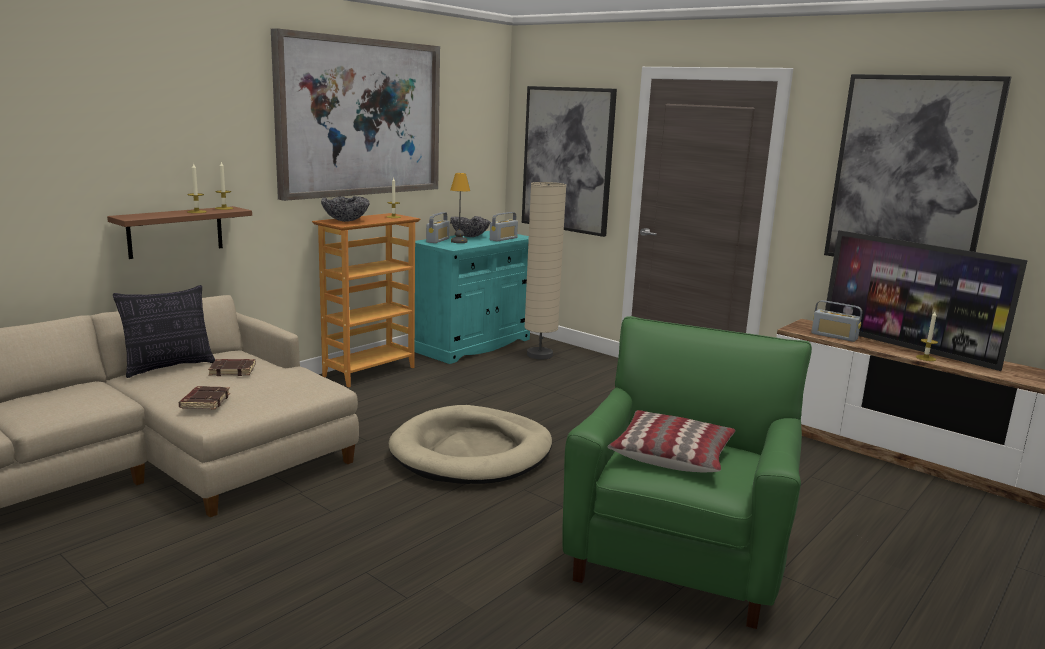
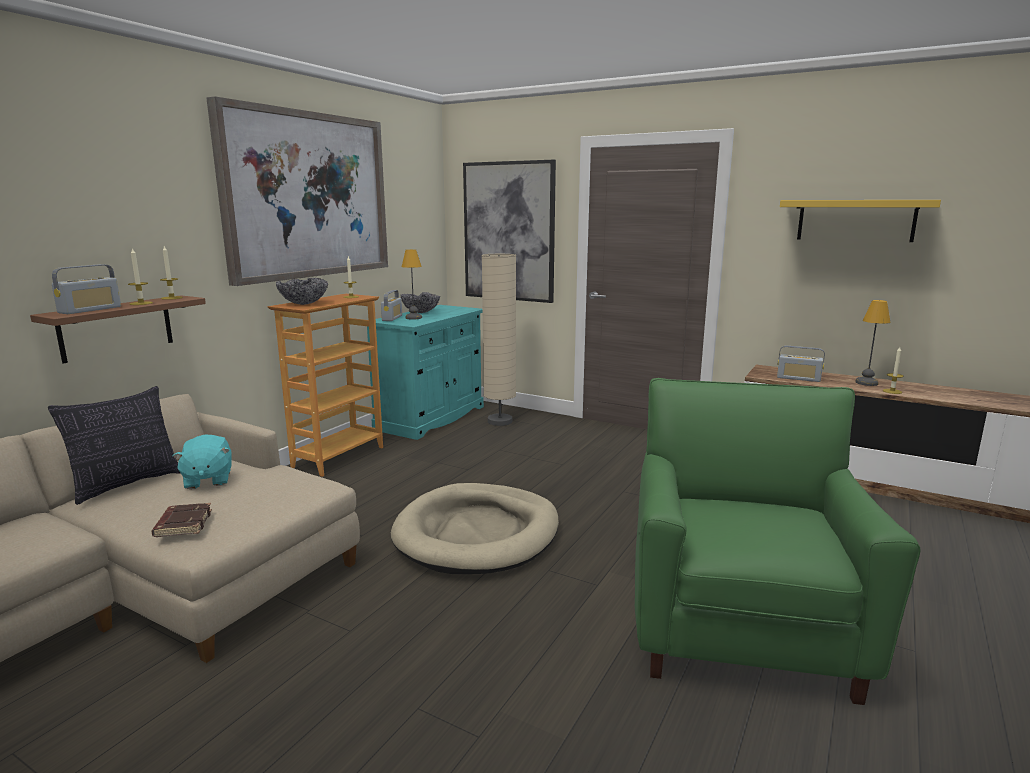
camera: 10 degrees left, 0 degrees up
brown book [208,359,256,376] -> turquoise plush toy [173,435,232,489]
radio [490,212,518,241] -> radio moved to [52,264,121,314]
pillow [608,410,735,473] -> none
picture [824,74,1011,257] -> yellow shelf [780,200,941,242]
television [825,230,1028,371] -> table lamp [855,300,891,386]

